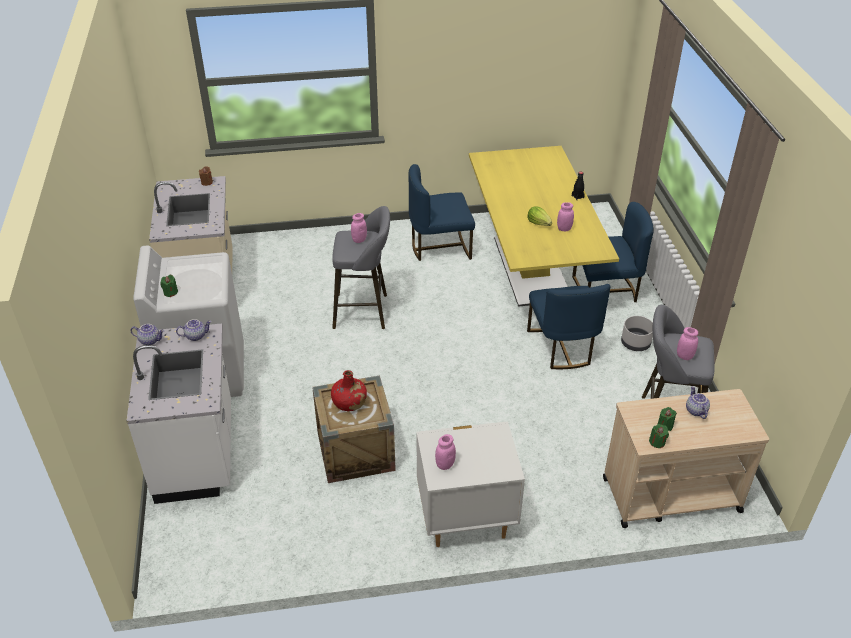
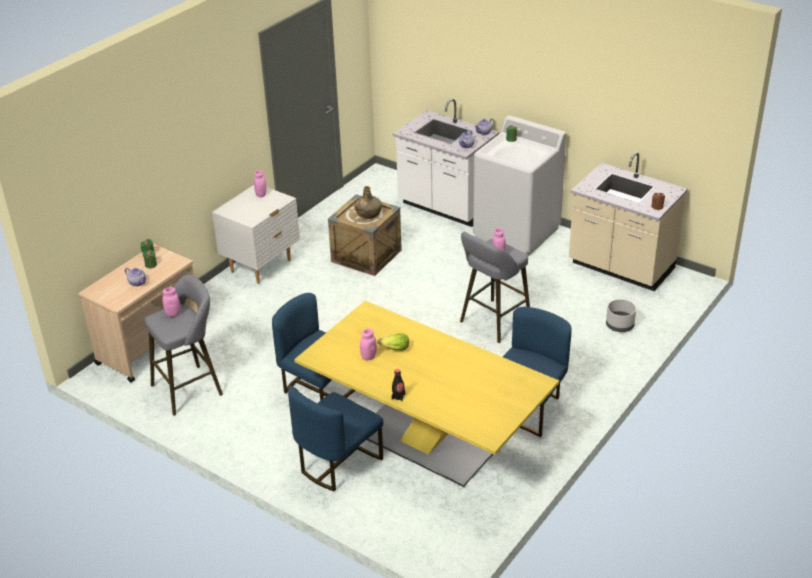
camera: 135 degrees right, 5 degrees down
red bottle [331,370,367,412] -> green bottle [355,186,382,219]
grey planter [621,316,653,351] -> grey planter moved to [606,299,636,332]

